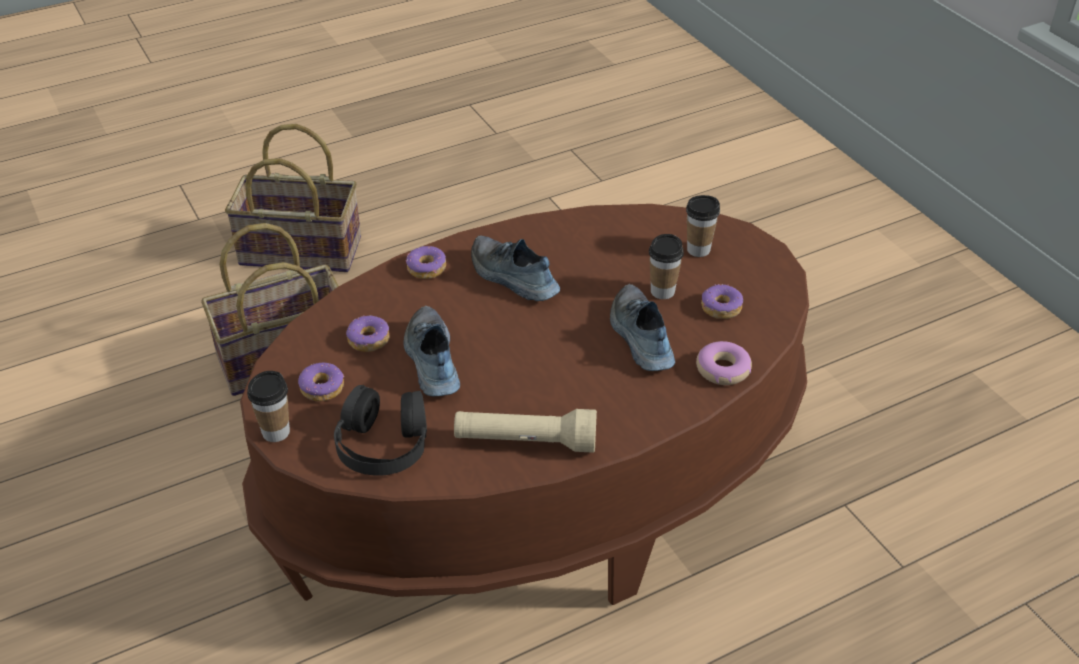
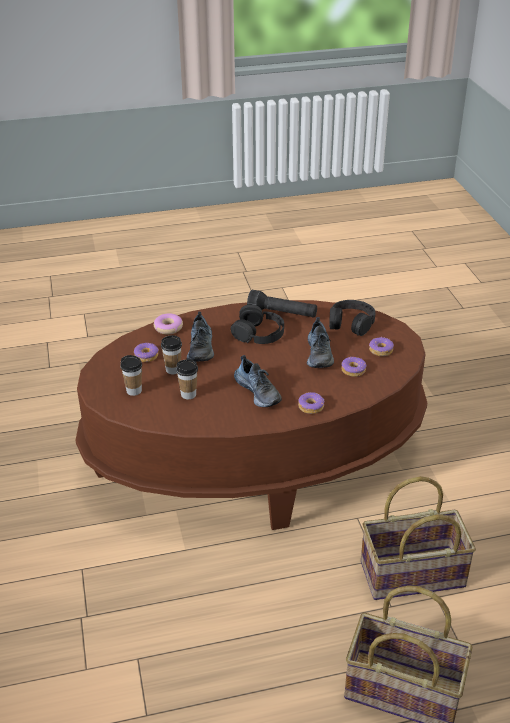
camera: 165 degrees left, 5 degrees down
cup [247,371,290,442] -> cup moved to [176,359,198,399]
beige flashlight [454,409,597,453] -> black flashlight [247,290,317,317]
none -> black headphones [231,305,284,344]

